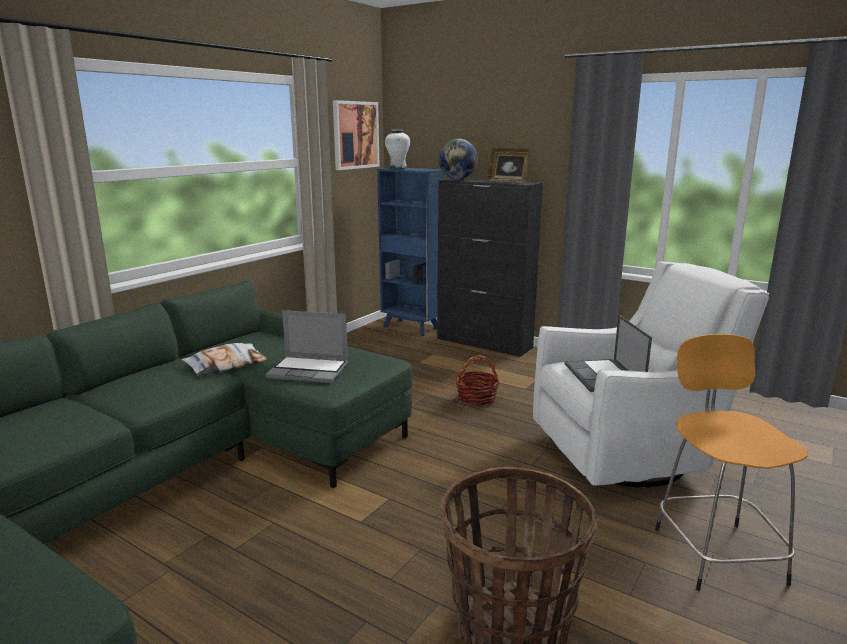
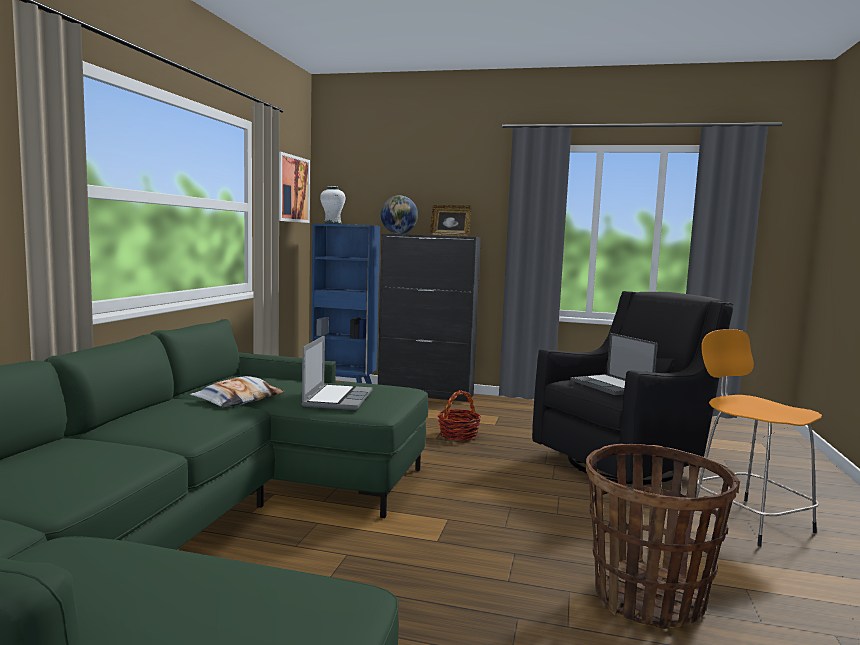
camera: 20 degrees left, 10 degrees down
laptop [266,310,348,383] -> laptop turned 75 degrees counterclockwise [302,335,373,410]
white armchair [533,261,769,488] -> black armchair [532,291,733,485]

